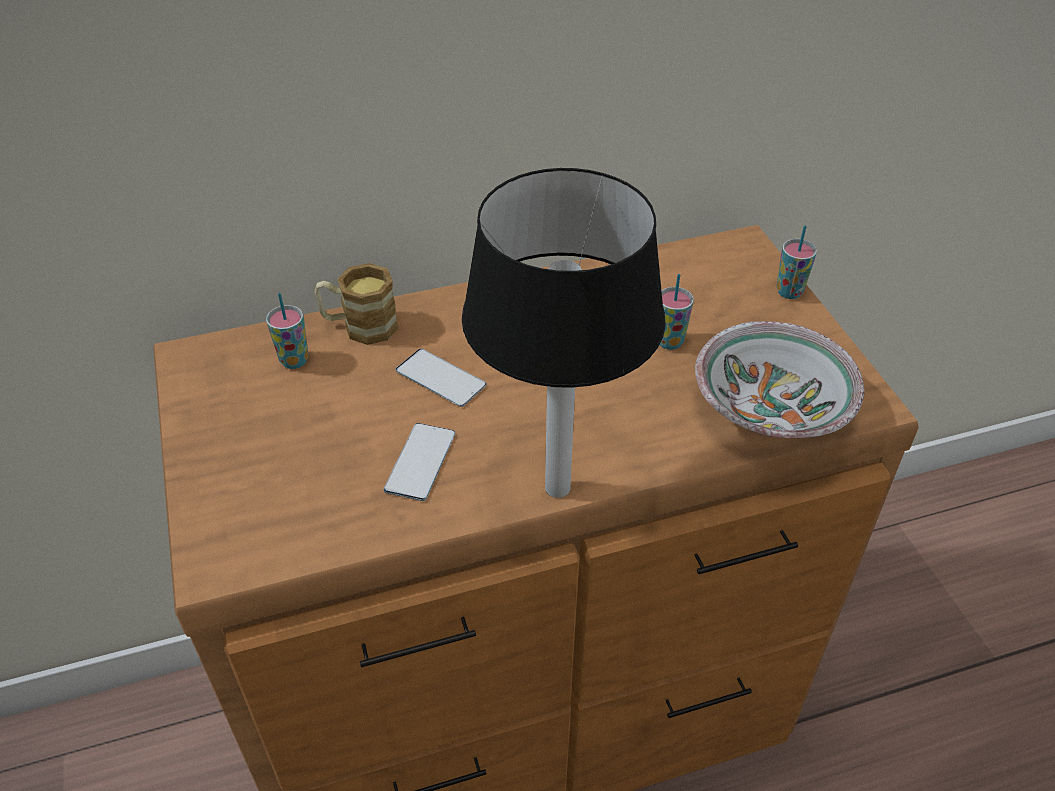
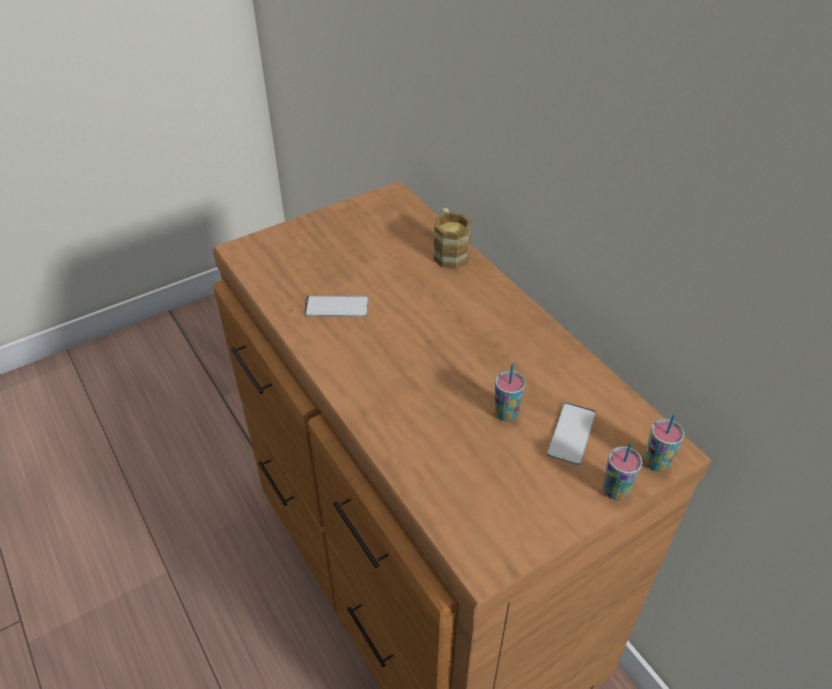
camera: 75 degrees right, 0 degrees up
cup [266,293,308,369] -> cup moved to [644,414,684,471]
phone [396,349,486,407] -> phone moved to [547,402,596,465]
table lamp [462,168,666,498] -> none
bowl [695,321,864,438] -> none

